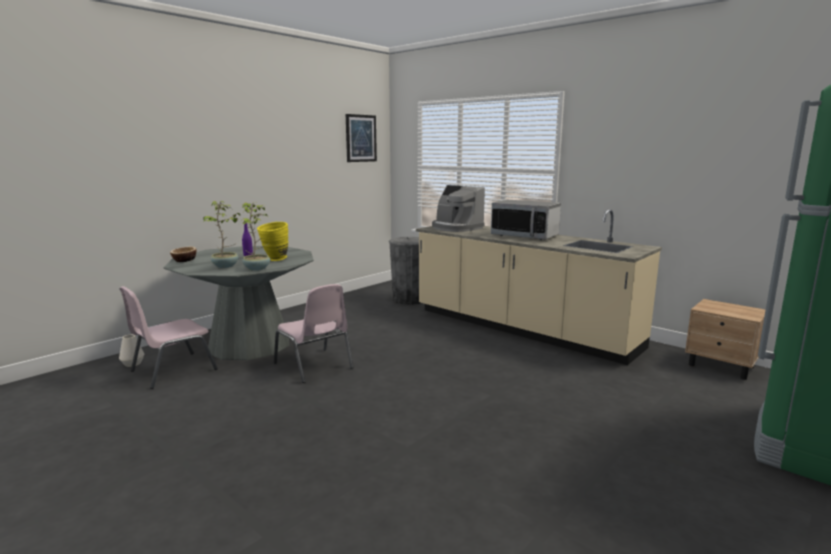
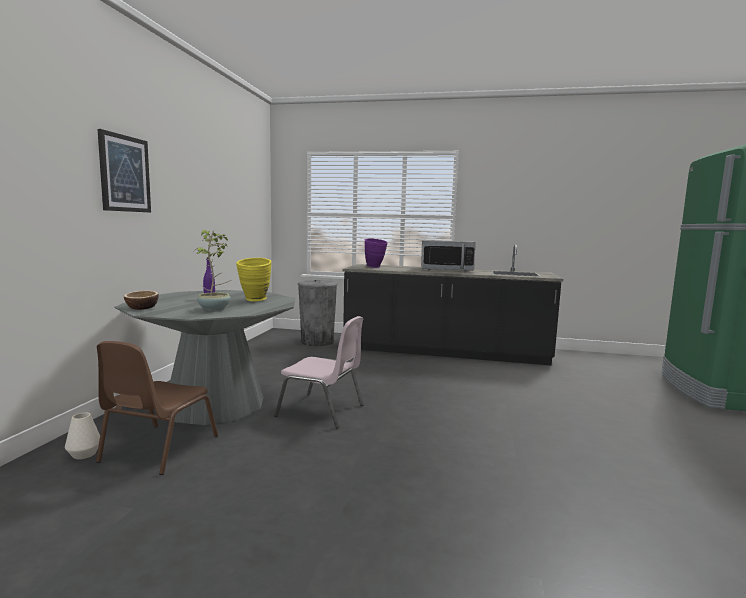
camera: 30 degrees left, 5 degrees down
pink chair [119,286,218,389] -> brown chair [96,341,218,475]
potted plant [240,202,270,271] -> none
picture [346,114,377,162] -> picture moved to [97,129,151,212]
beige counter [416,209,662,365] -> black counter [343,244,563,366]
coffee machine [432,185,485,232] -> purple vase [365,238,388,268]
beige nightstand [685,299,766,380] -> none

